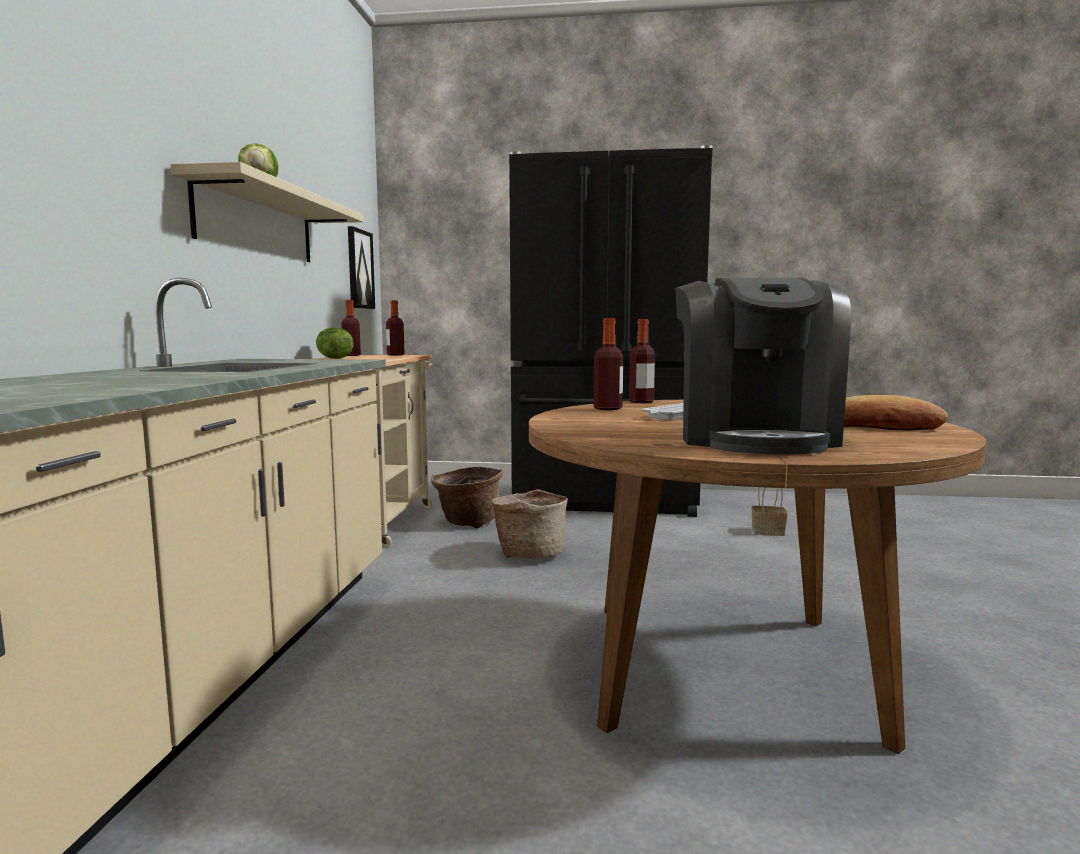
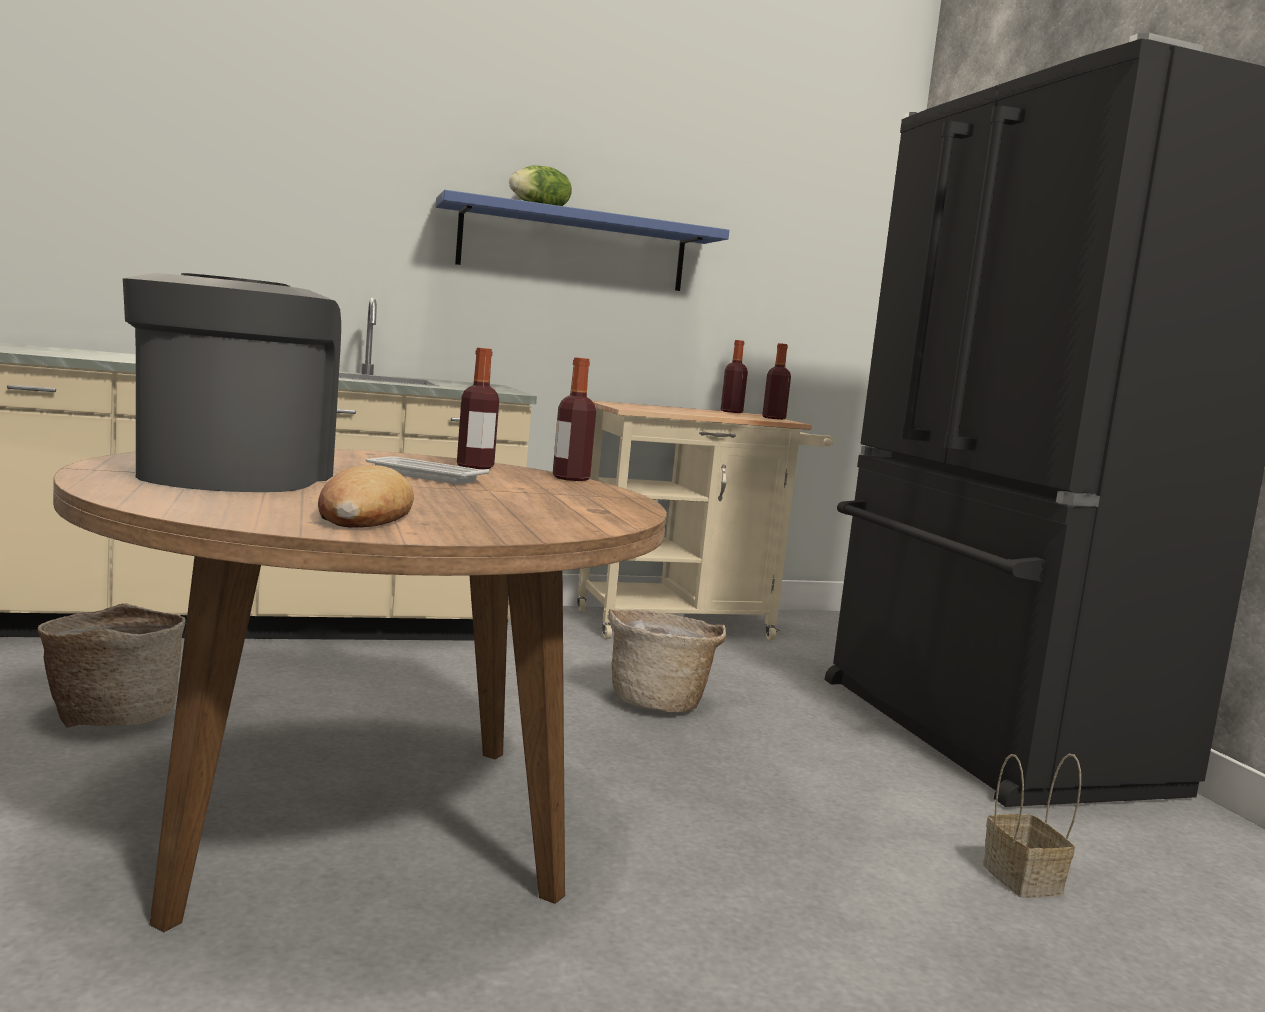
camera: 65 degrees right, 0 degrees up
beige shelf [170,162,364,262] -> blue shelf [435,190,729,291]
lettuce [316,327,353,359] -> none
picture [348,226,375,309] -> none
basket [431,467,504,528] -> basket moved to [38,603,185,728]
coffee machine [675,278,851,455] -> coffee machine turned 105 degrees clockwise [123,273,341,492]

